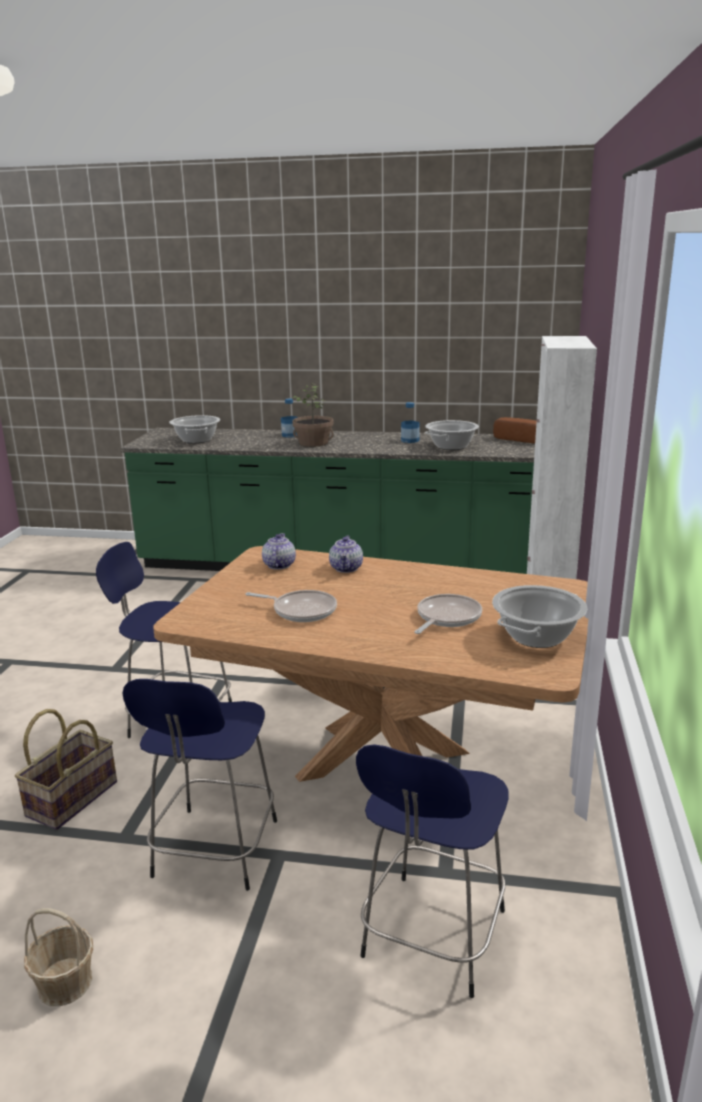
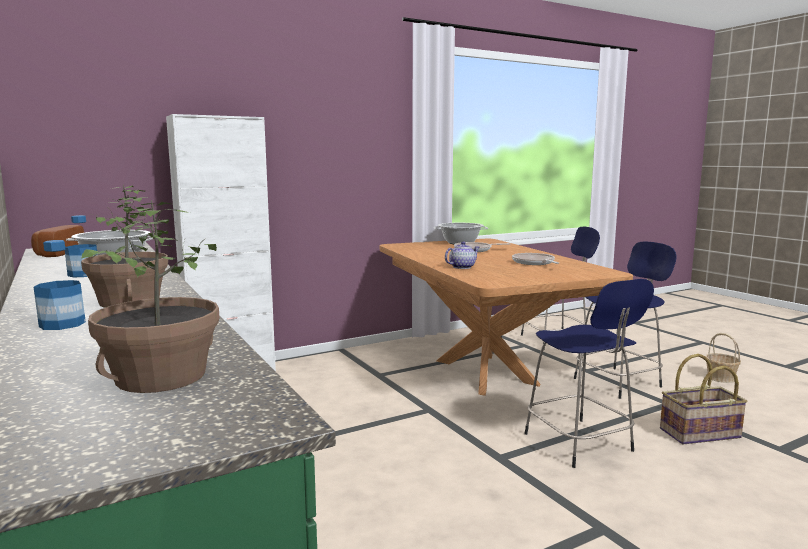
camera: 130 degrees left, 10 degrees down
cooking pot [169,415,220,443] -> potted plant [81,200,219,393]
teapot [262,533,296,570] -> none

